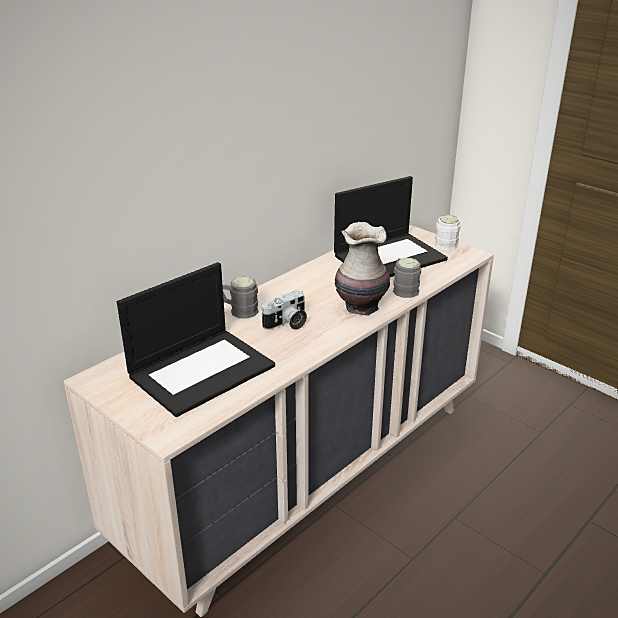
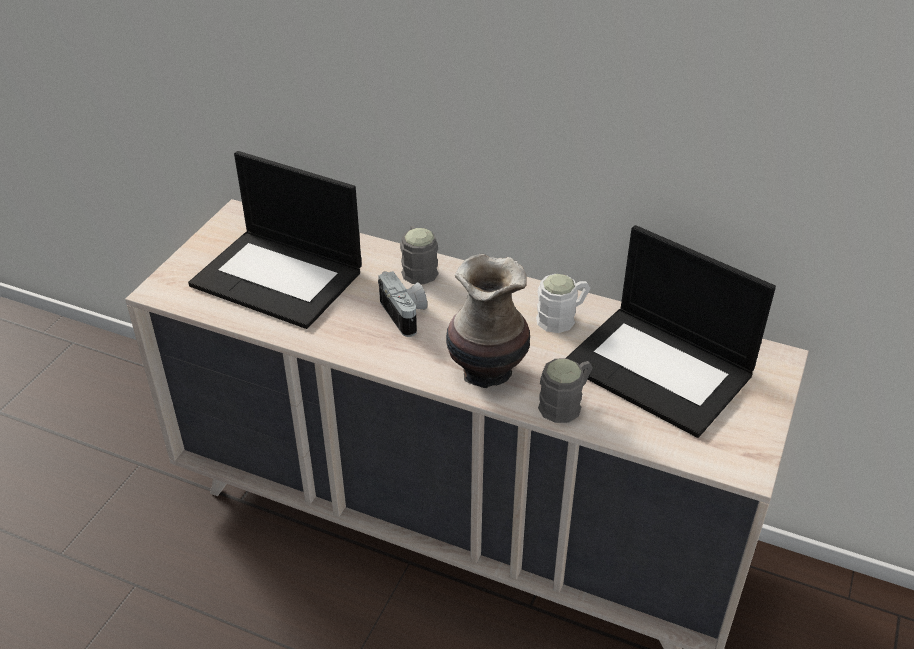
camera: 70 degrees right, 10 degrees up
camera [261,290,307,330] -> camera turned 150 degrees counterclockwise [378,271,427,337]
white mug [434,215,461,251] -> white mug moved to [536,274,591,333]

